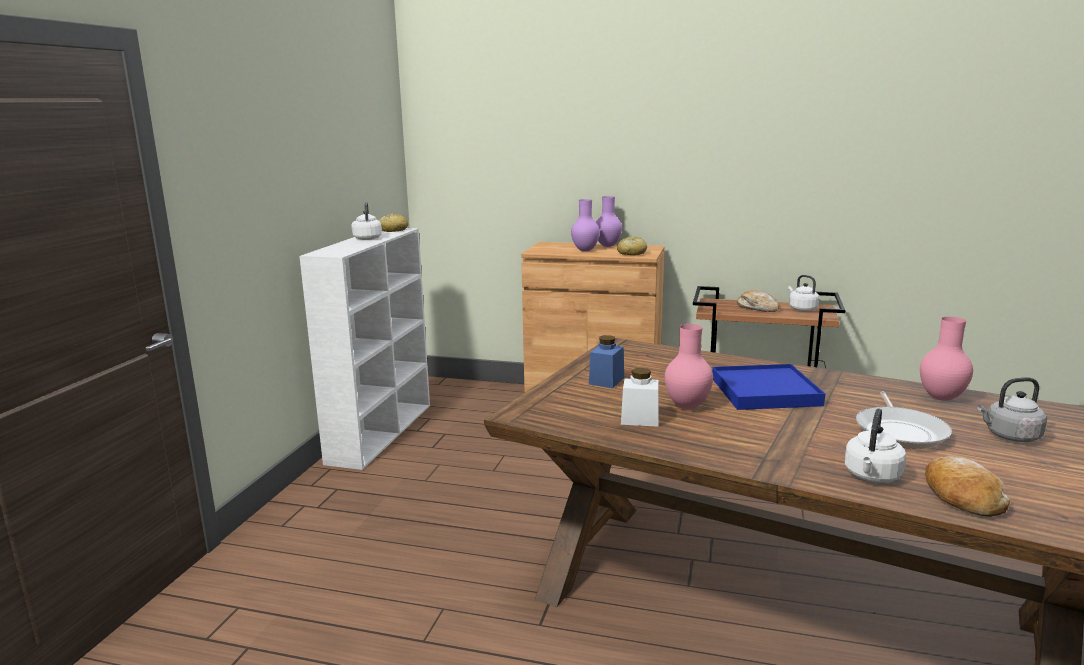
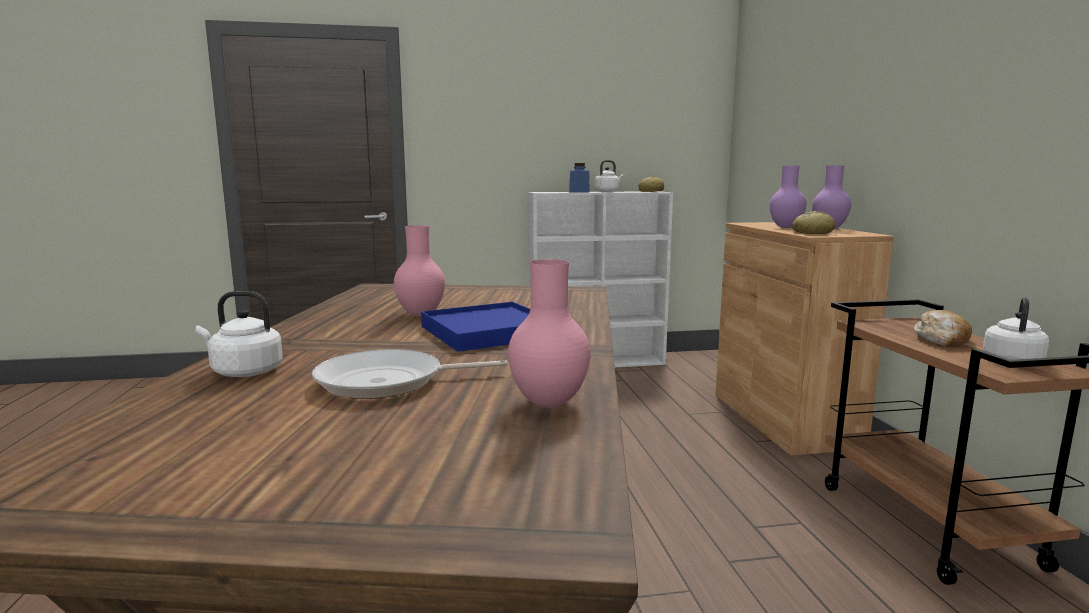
camera: 65 degrees right, 5 degrees down
blue jar [589,335,624,388] -> blue jar moved to [569,163,590,192]
white jar [621,368,659,427] -> none
bread [925,456,1010,517] -> none
grey kettle [977,377,1047,442] -> none

